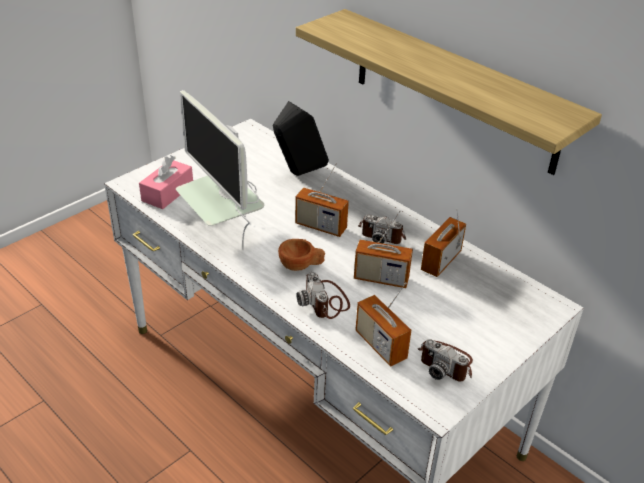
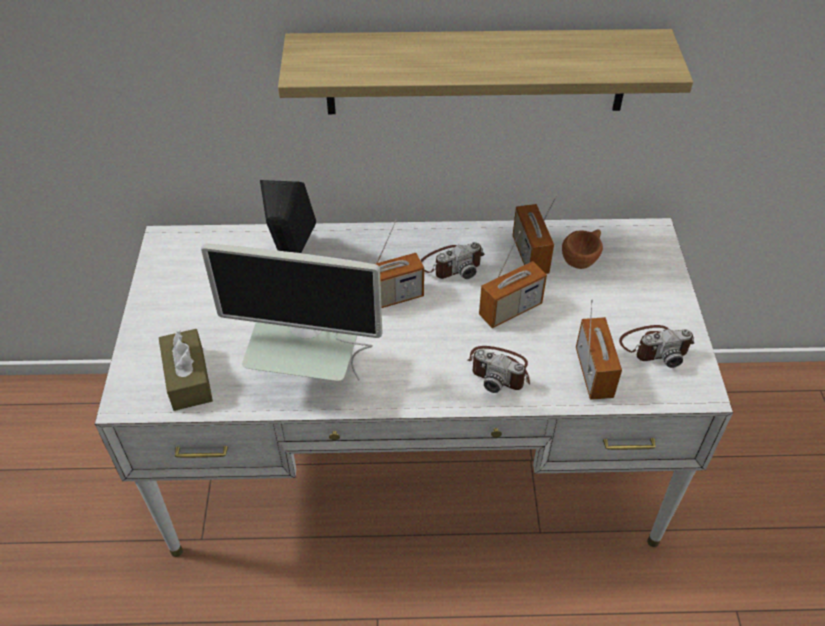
camera: 45 degrees left, 10 degrees up
pink tissue box [139,155,193,209] -> brown tissue box [159,329,213,411]
brown cup [278,239,325,271] -> brown cup moved to [562,229,603,269]
radio [355,282,411,367] -> radio turned 105 degrees counterclockwise [576,300,622,400]

